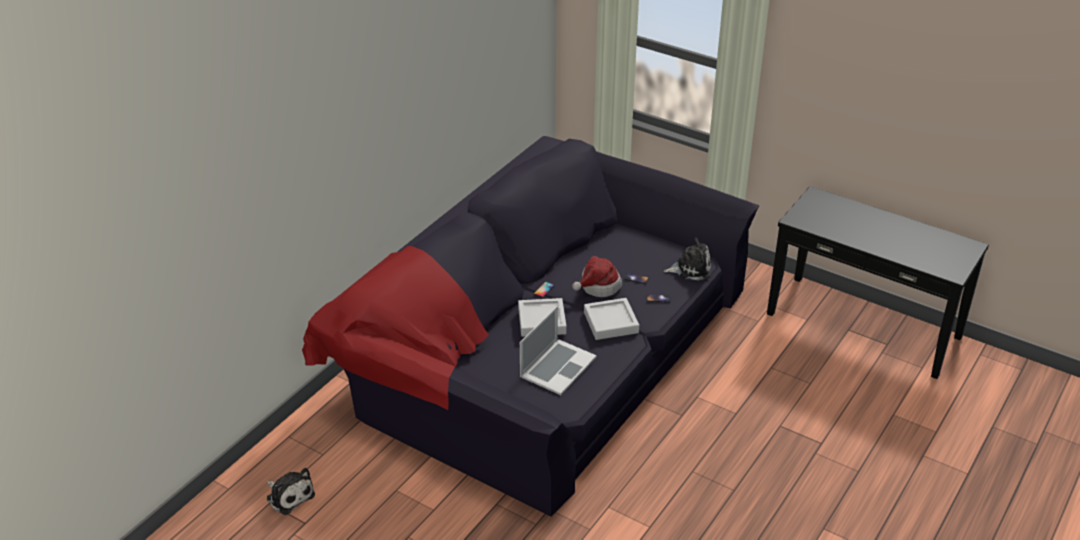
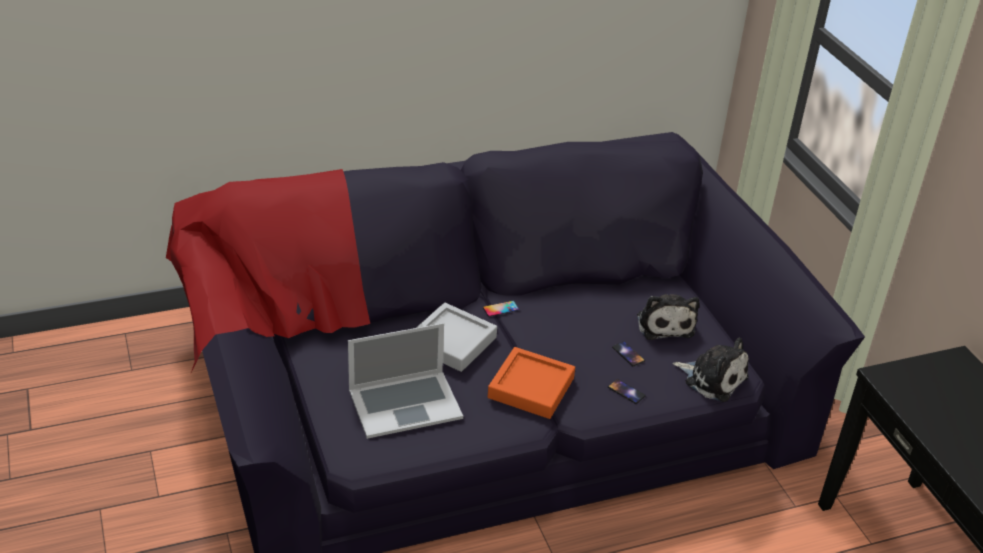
camera: 35 degrees right, 0 degrees up
plush toy [267,468,315,515] -> plush toy moved to [637,294,699,340]
hat [572,256,622,297] -> none
grey tray [584,298,639,340] -> orange tray [488,347,575,419]

